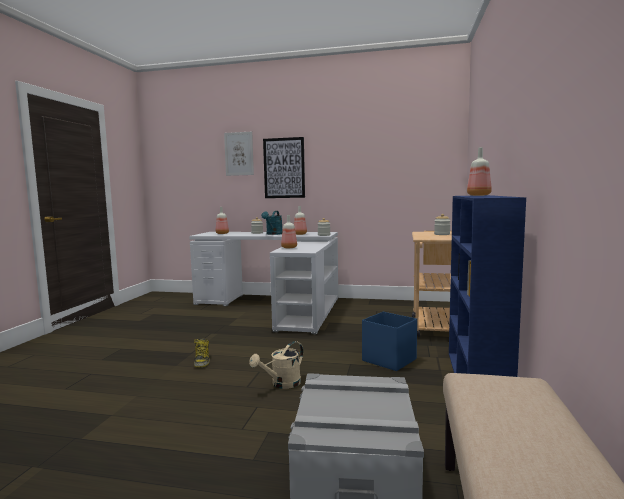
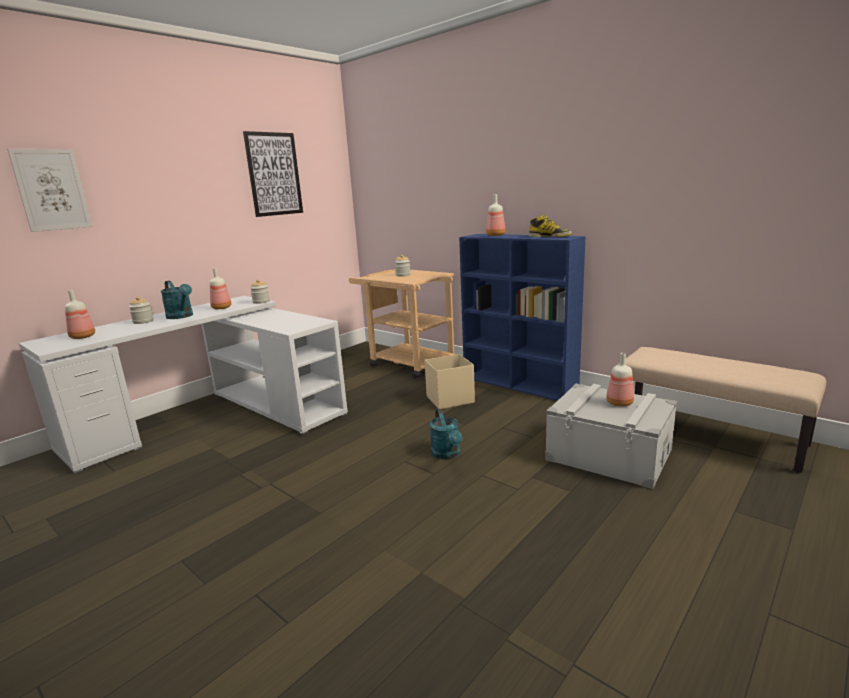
camera: 60 degrees left, 10 degrees up
boot [194,338,209,367] -> boot moved to [529,215,572,237]
beige watering can [249,341,303,389] -> turquoise watering can [430,409,462,460]
picture [263,137,305,198] -> picture moved to [243,131,303,217]
bottle [281,215,297,248] -> bottle moved to [606,353,634,407]
blue storage box [362,312,417,371] -> beige storage box [425,354,475,409]

